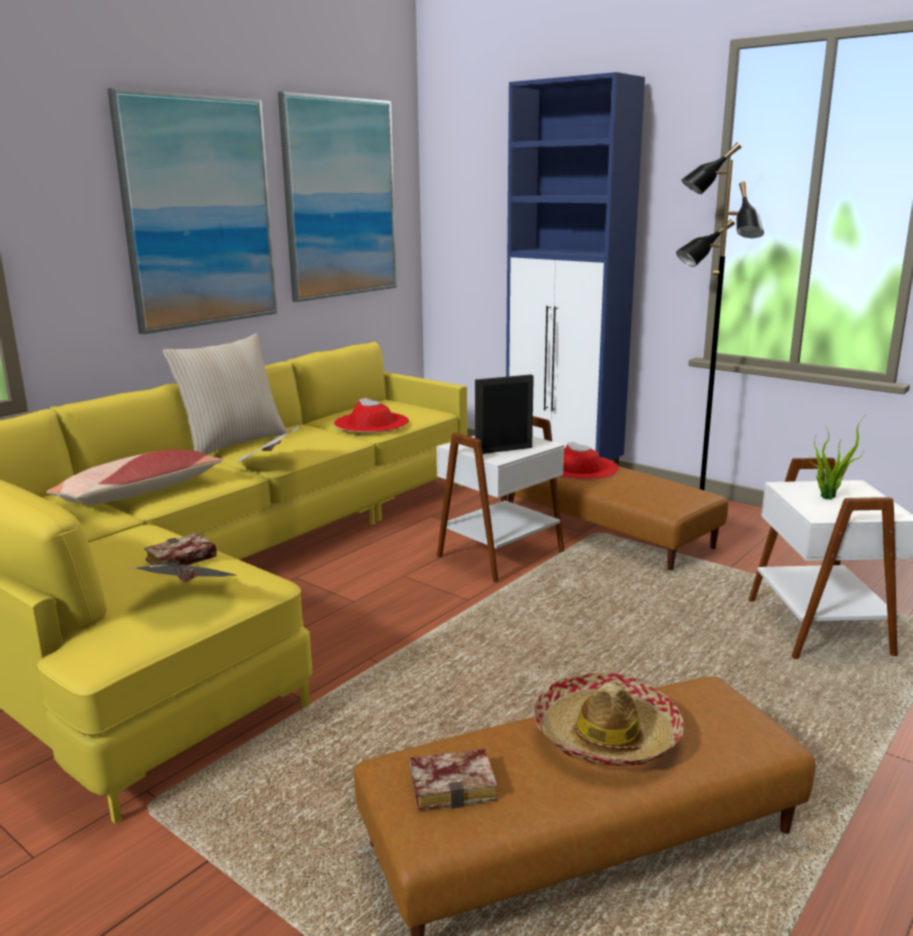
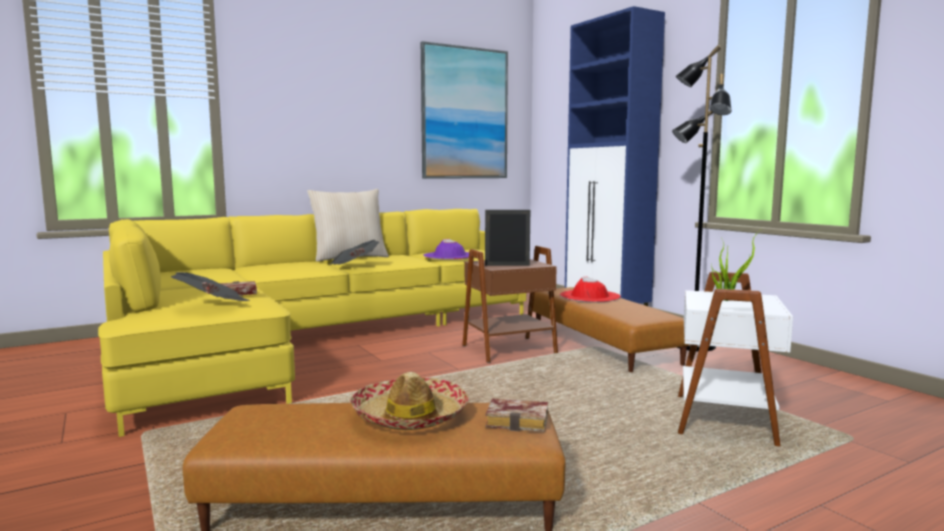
camera: 20 degrees right, 10 degrees down
pillow [46,449,223,504] -> none
picture [107,88,277,334] -> none
red hat [334,398,409,433] -> purple hat [423,239,469,260]
book [410,749,497,811] -> book moved to [486,399,548,432]
white side table [437,416,564,583] -> brown side table [462,246,558,363]

